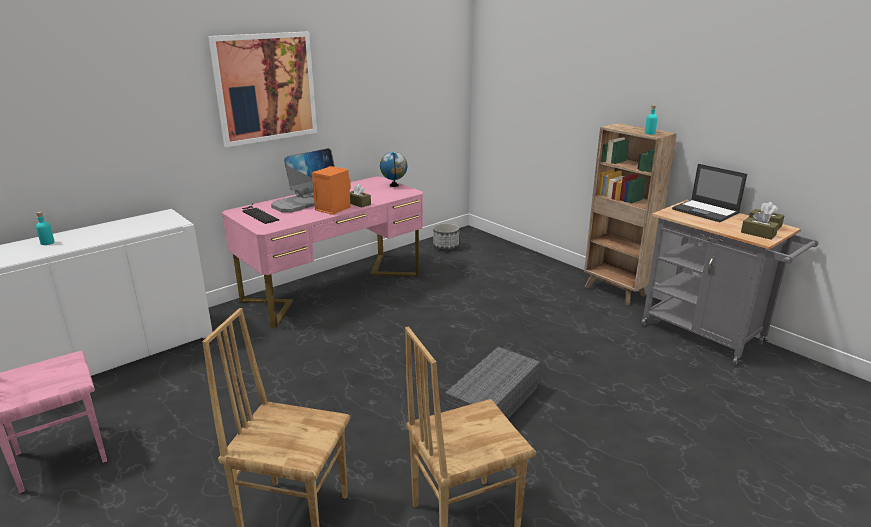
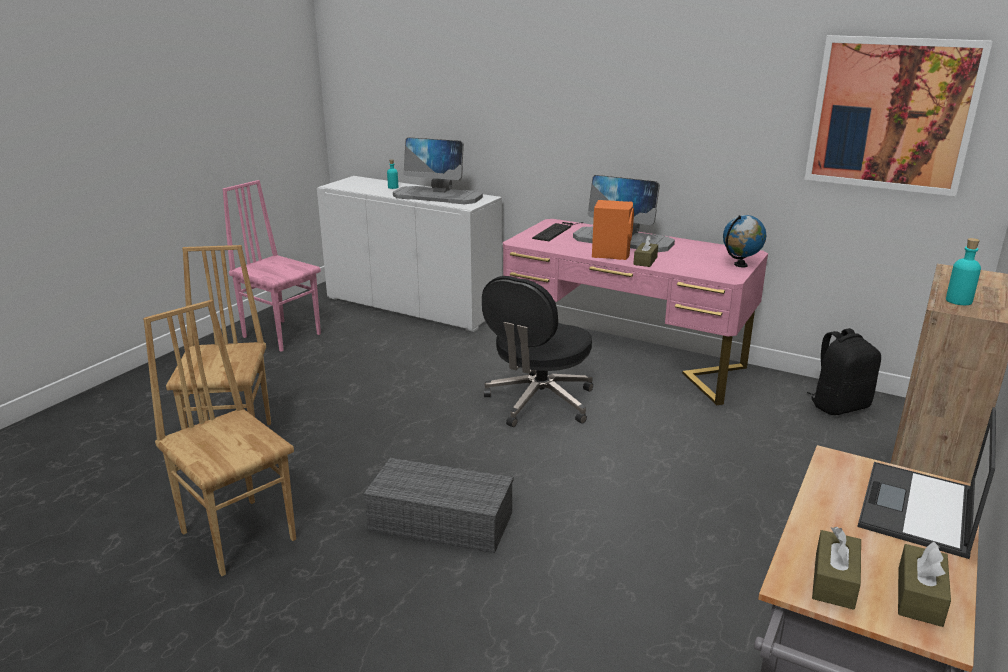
camera: 70 degrees right, 0 degrees up
picture [208,32,317,147] -> picture moved to [804,35,993,196]
planter [433,223,459,251] -> black backpack [807,328,881,415]
none -> monitor [393,137,483,204]
none -> black office chair [482,276,593,427]

